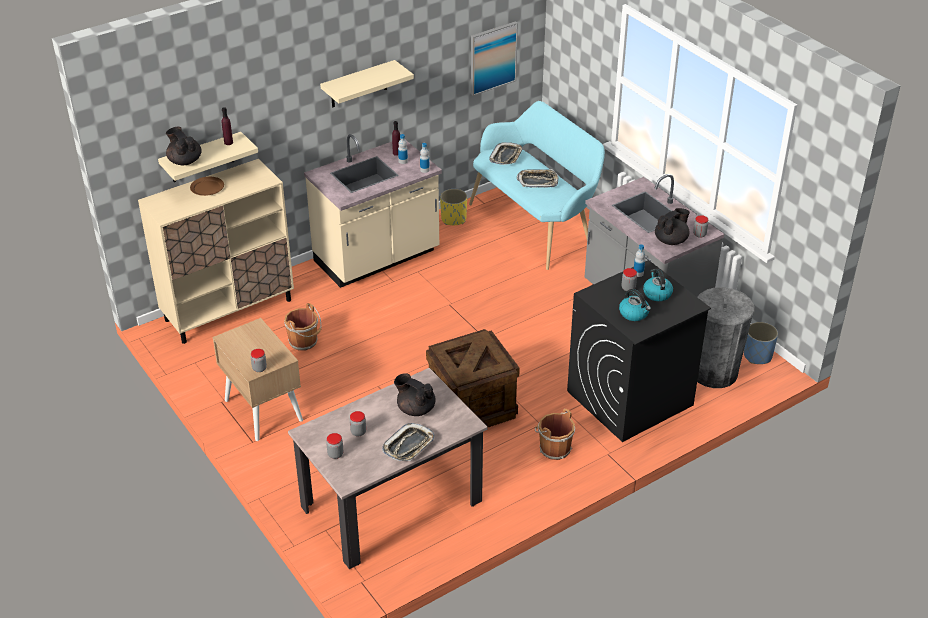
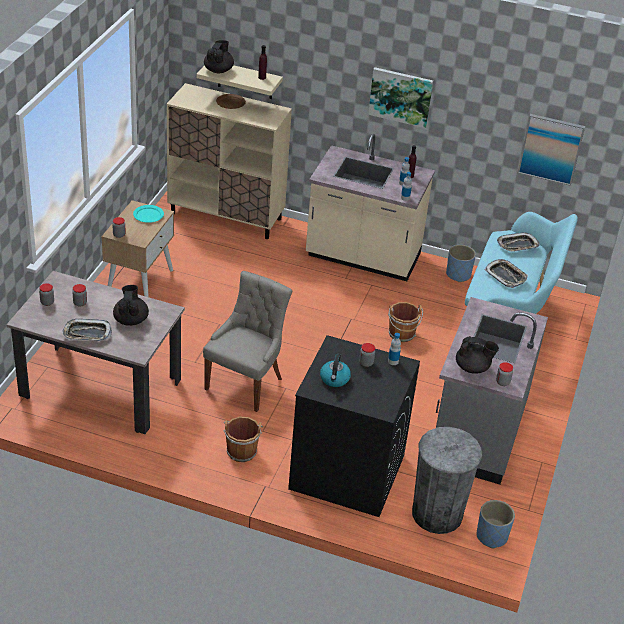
camera: 50 degrees right, 0 degrees up
brown bucket [284,303,321,351] -> brown bucket moved to [388,302,423,342]
beige shelf [320,60,414,107] -> picture [368,67,433,128]
crate [426,329,520,427] -> grey chair [203,271,292,412]
yellow planter [440,189,467,225] -> blue planter [446,245,476,282]
kettle [643,269,673,301] -> none
none -> turquoise plate [133,205,164,223]

